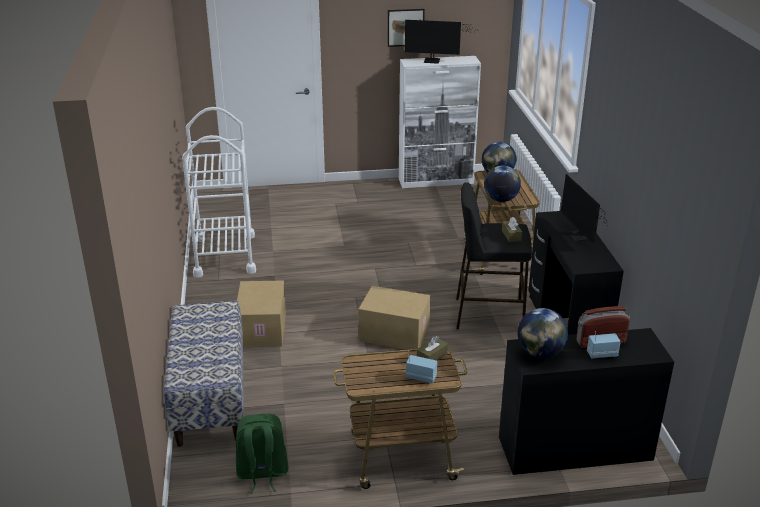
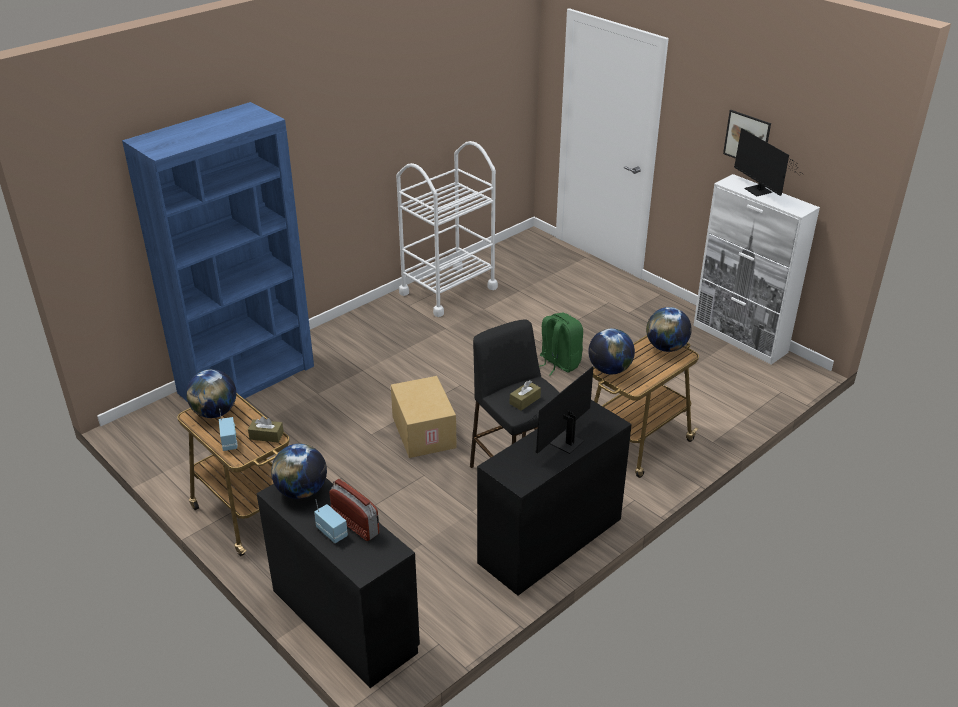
camera: 55 degrees right, 5 degrees up
bench [164,301,244,447] -> blue bookcase [122,102,314,402]
green backpack [236,414,288,494] -> green backpack moved to [539,313,583,376]
cardboard box [237,280,286,347] -> none
none -> globe [186,369,236,418]

